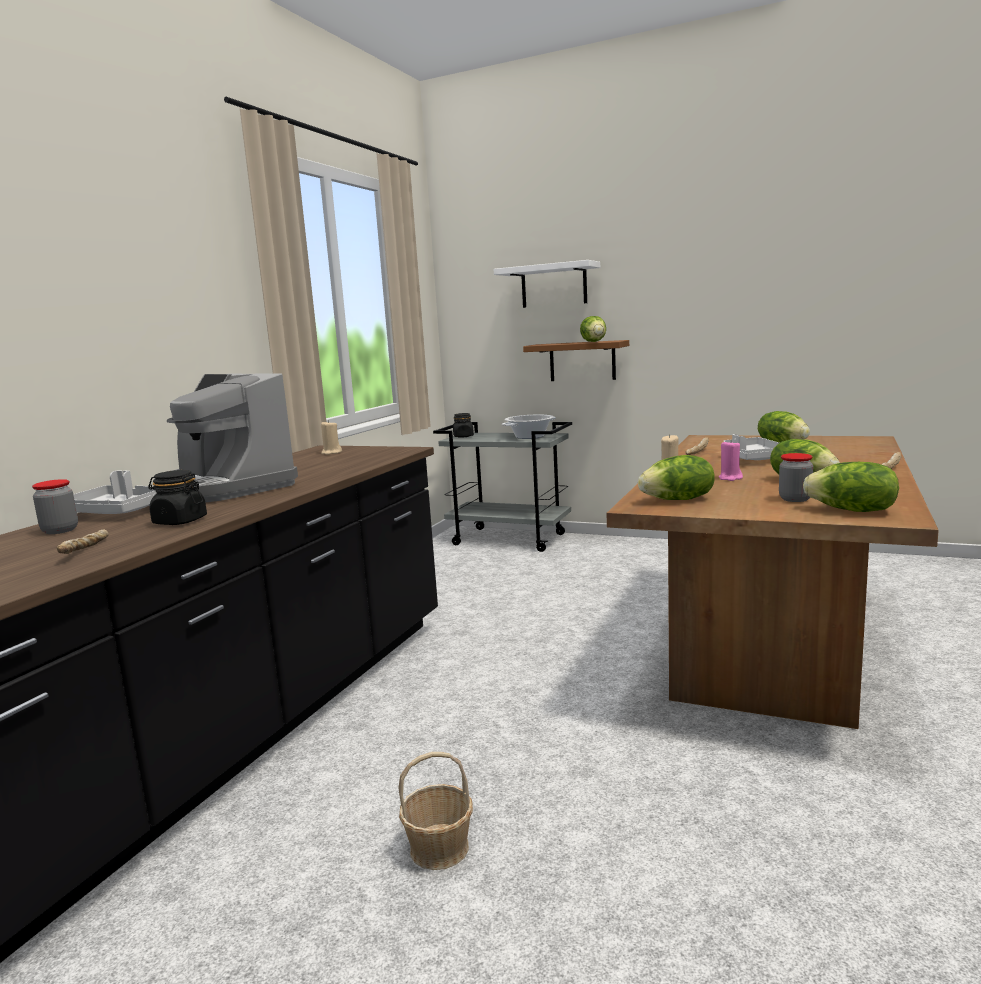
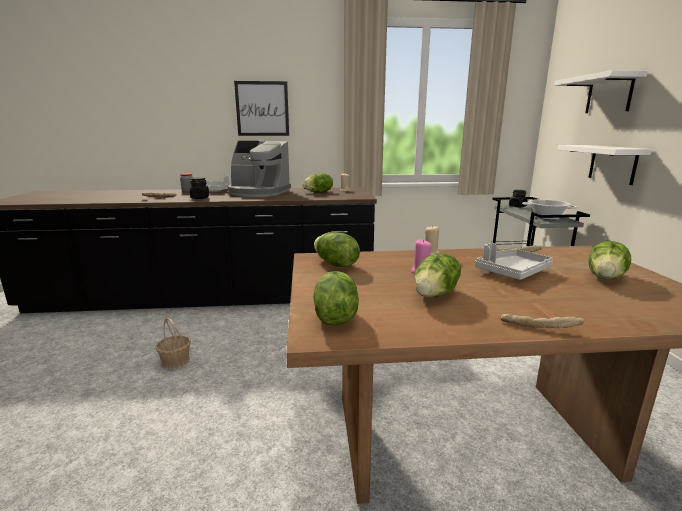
camera: 60 degrees right, 5 degrees up
coffee machine [153,373,298,503] -> coffee machine turned 90 degrees counterclockwise [228,141,291,197]
brown shelf [523,340,629,381] -> white shelf [557,145,652,185]
lettuce [580,316,606,342] -> lettuce moved to [302,173,333,192]
jar [779,453,813,502] -> none
none -> picture [234,81,289,136]

